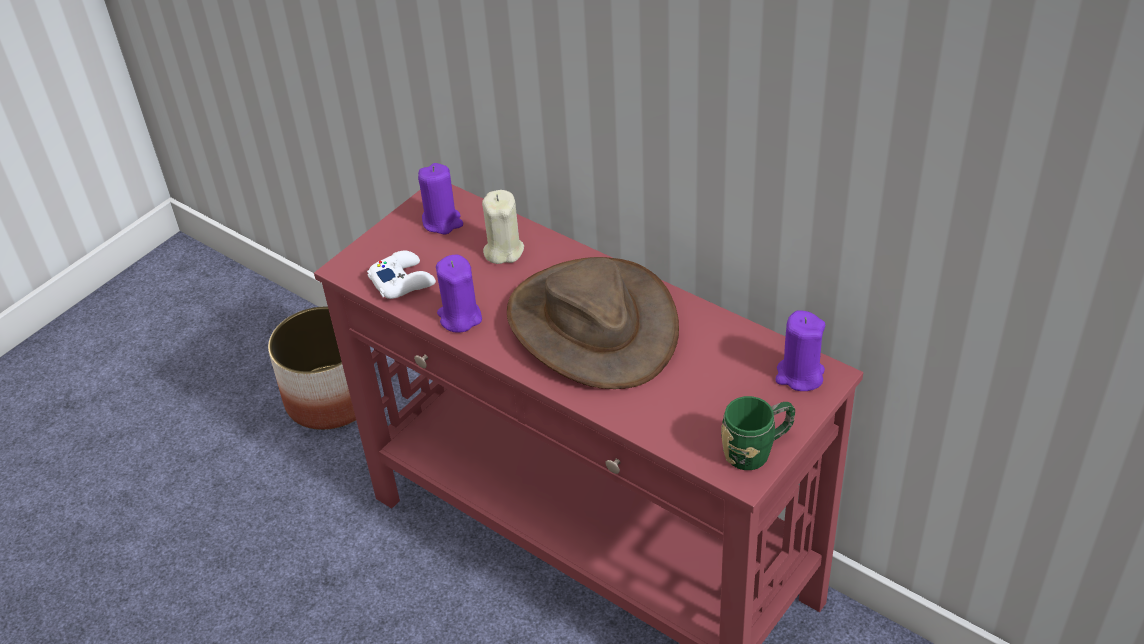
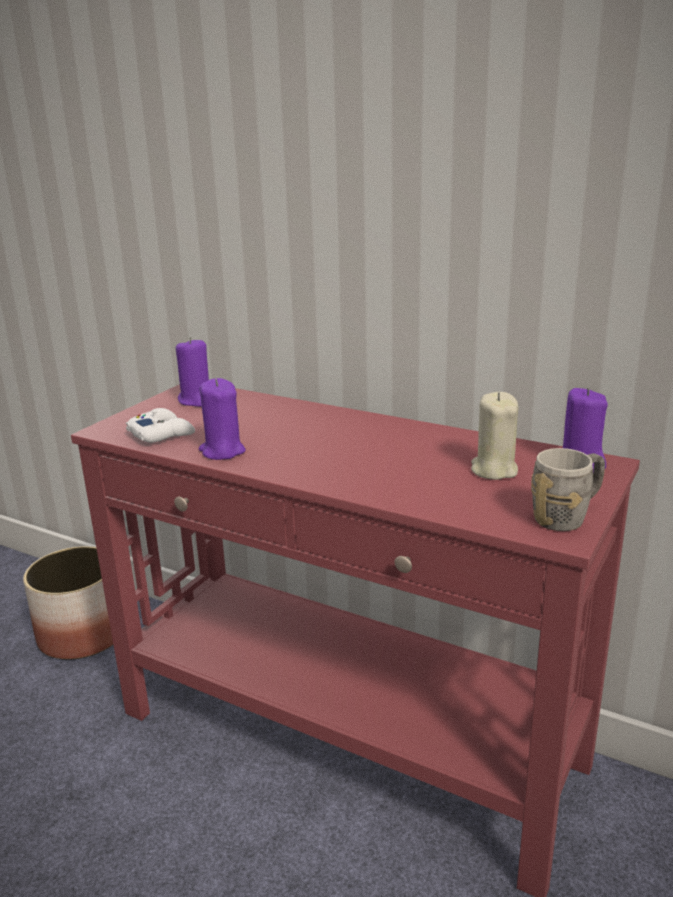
camera: 10 degrees left, 20 degrees down
beige candle [482,190,524,264] -> beige candle moved to [471,392,519,480]
brown hat [507,257,679,389] -> none
green mug [721,396,795,470] -> grey mug [531,448,605,531]

